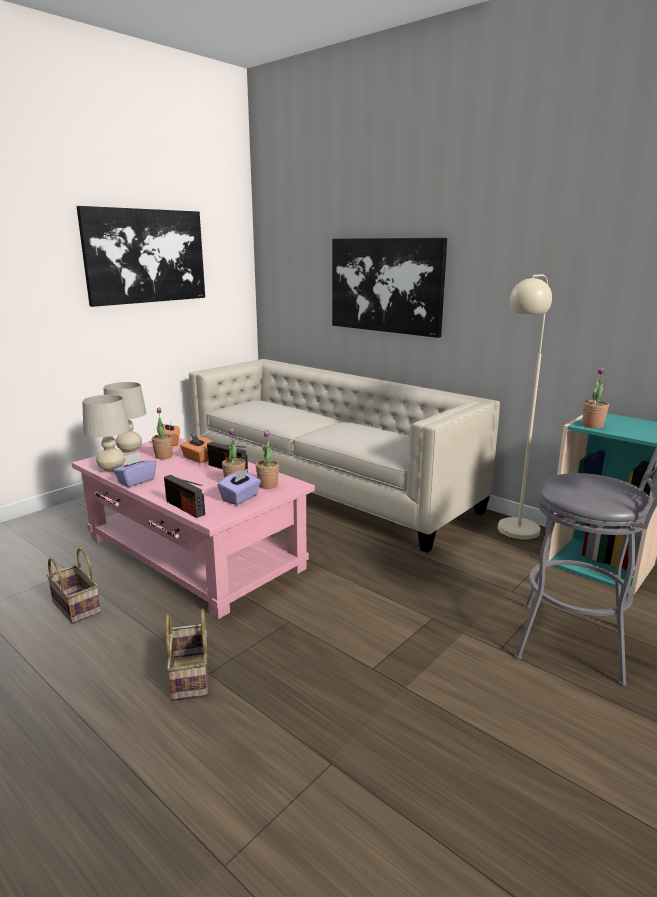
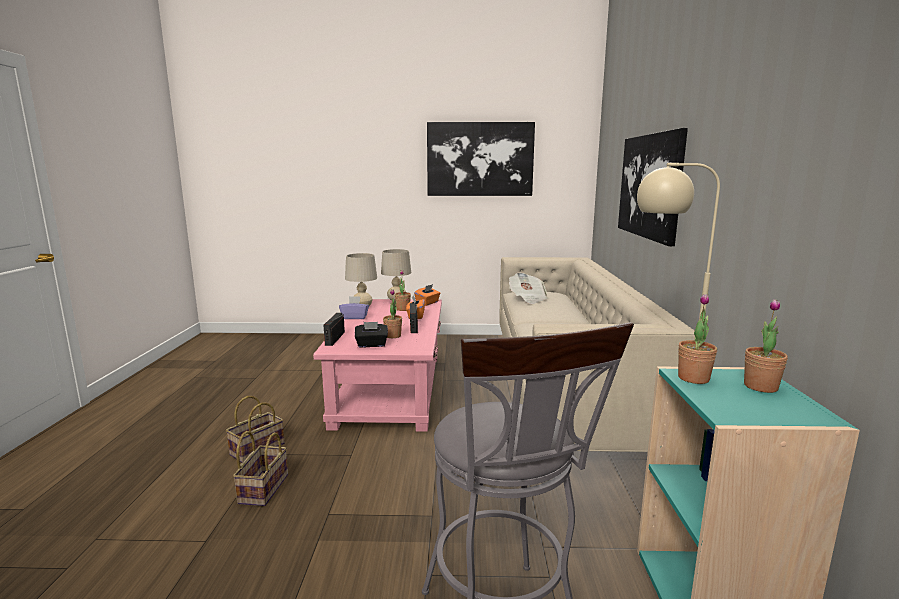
camera: 50 degrees right, 5 degrees down
basket [47,547,101,624] -> basket moved to [233,431,288,506]
purple tissue box [218,469,261,505] -> black tissue box [355,322,388,348]
potted plant [256,430,279,489] -> potted plant moved to [744,299,788,393]
none -> newspaper [509,272,548,304]

